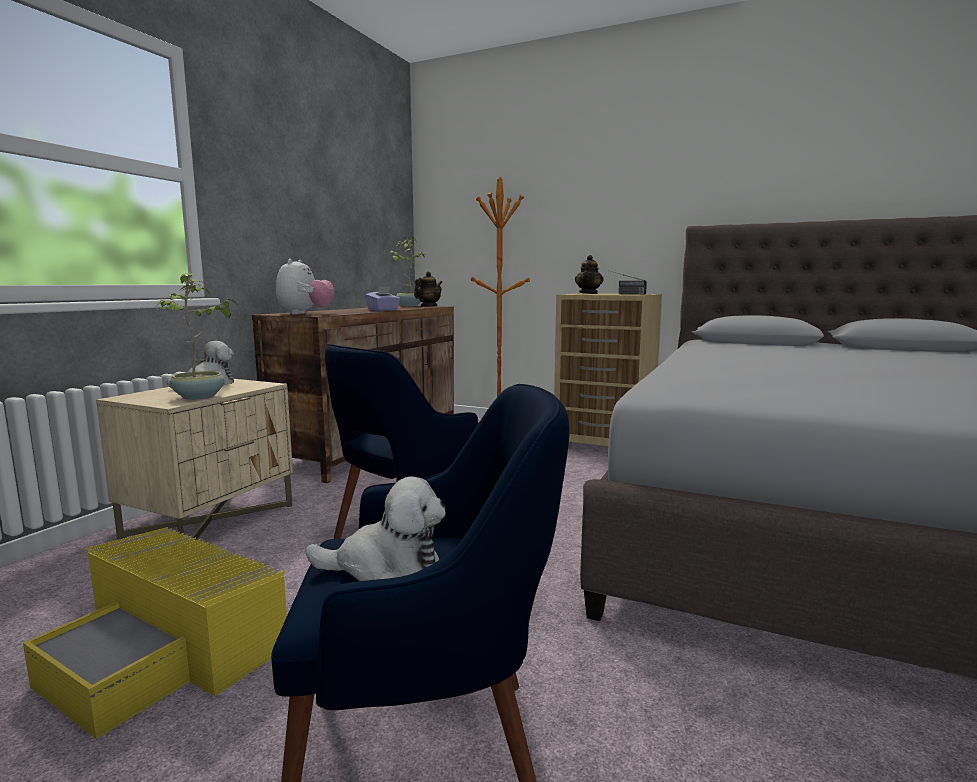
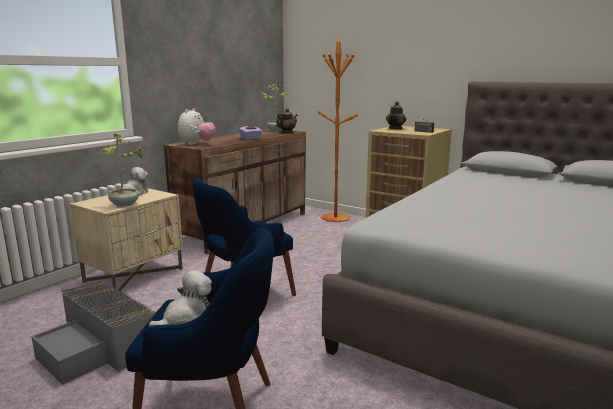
camera: 10 degrees right, 5 degrees up
yellow storage box [23,527,287,739] -> grey storage box [31,281,156,385]
plush toy [305,476,446,581] -> plush toy turned 60 degrees counterclockwise [149,270,212,327]

